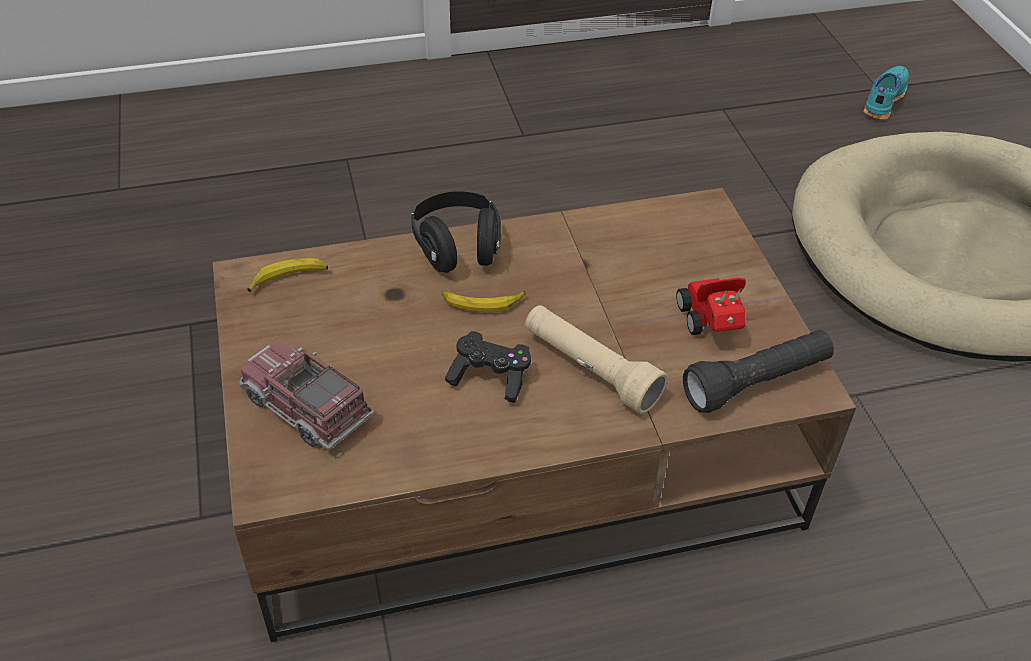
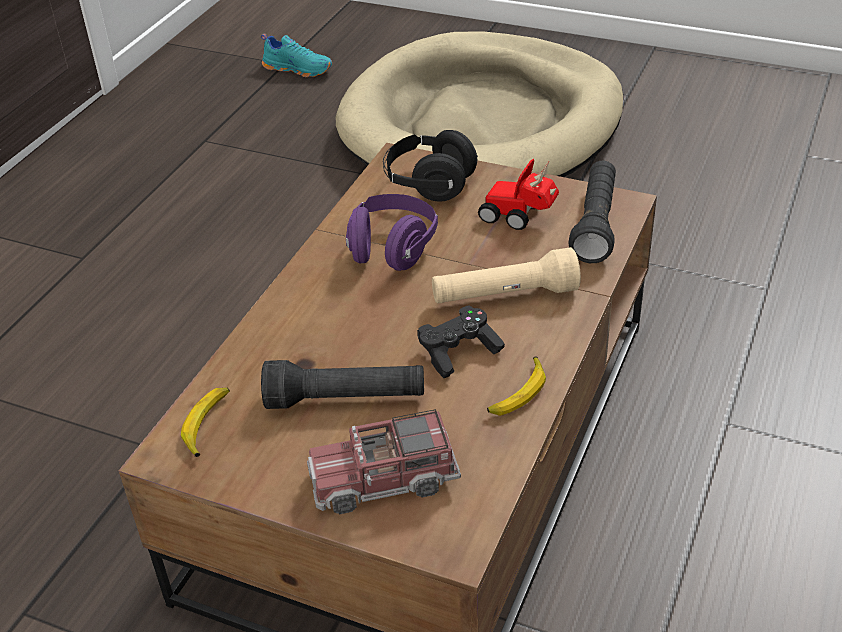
camera: 50 degrees left, 5 degrees down
black headphones [411,192,501,273] -> black headphones moved to [383,130,478,202]
banana [442,290,526,312] -> banana moved to [487,357,546,416]
turquoise shoe [863,66,909,120] -> turquoise shoe turned 135 degrees clockwise [261,34,332,77]
none -> black flashlight [261,360,424,409]
none -> purple headphones [346,194,438,271]

